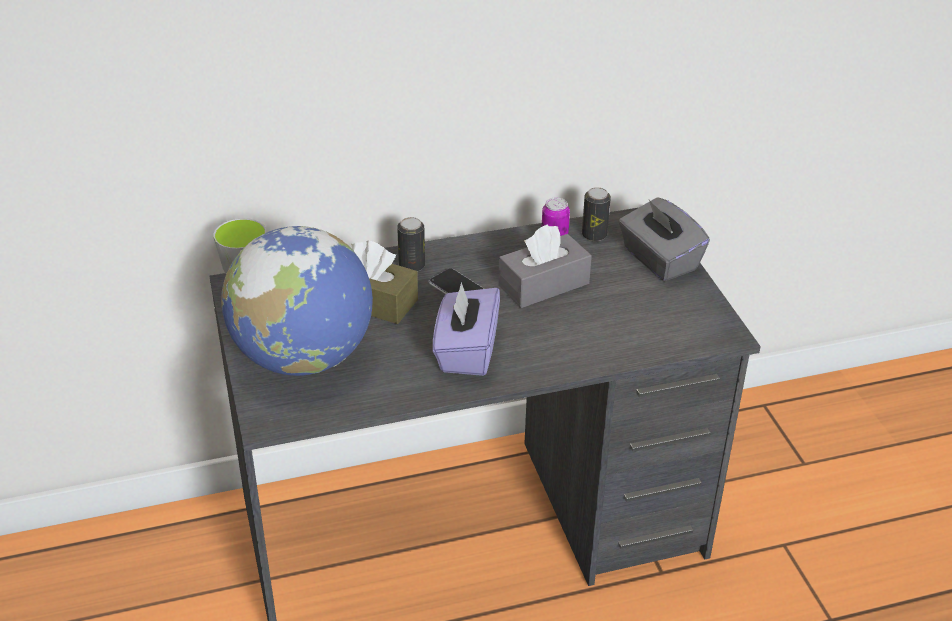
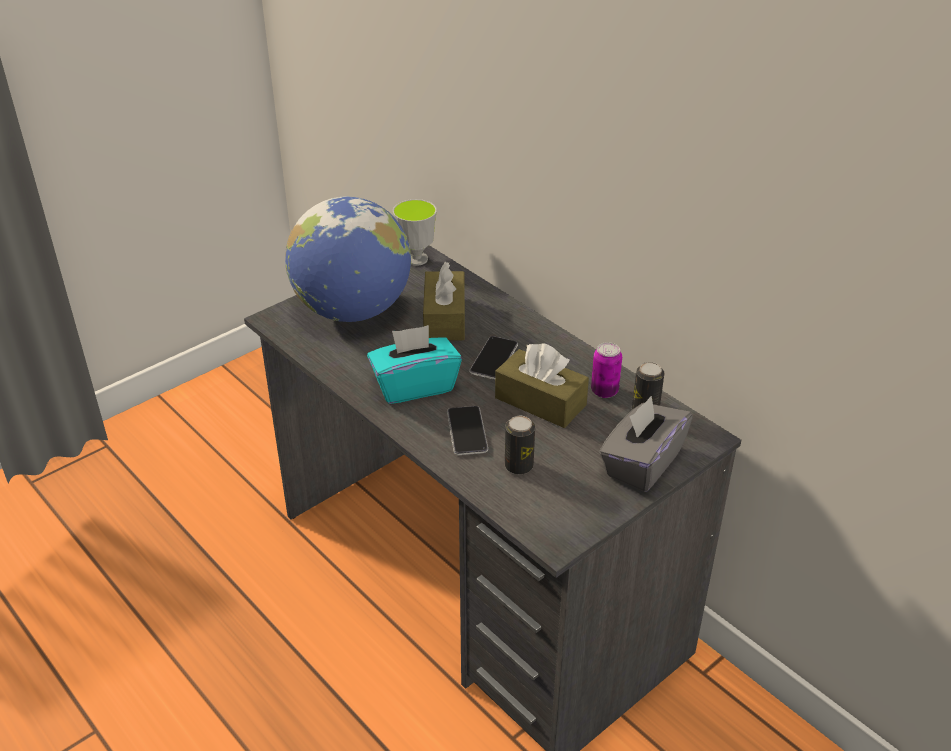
camera: 65 degrees right, 0 degrees up
can [397,217,425,272] -> can moved to [505,416,535,475]
purple tissue box [433,282,500,376] -> turquoise tissue box [367,325,462,404]
grey tissue box [498,224,592,308] -> brown tissue box [495,343,589,428]
none -> phone [447,406,488,455]

